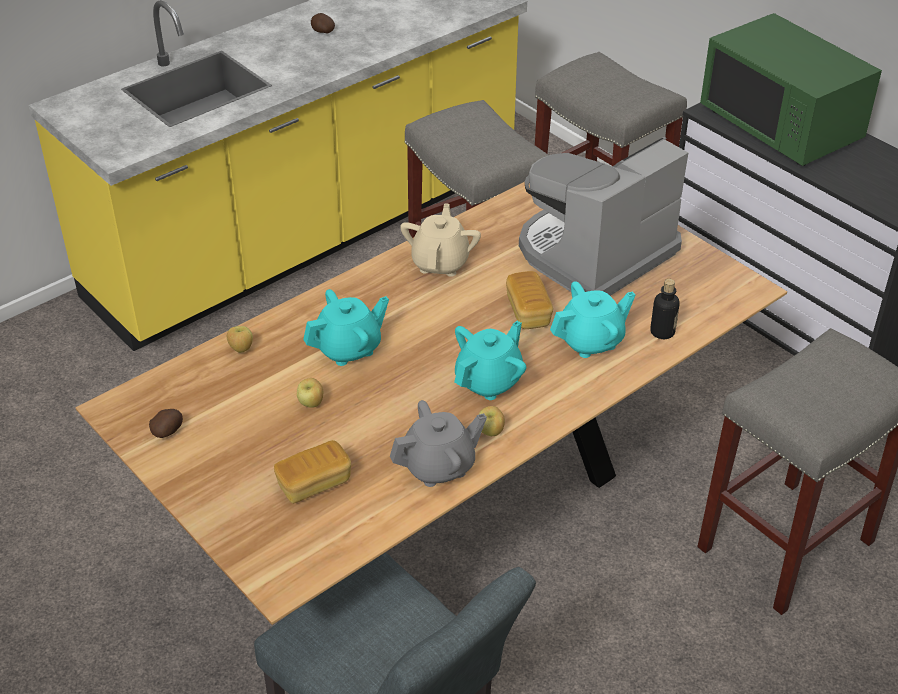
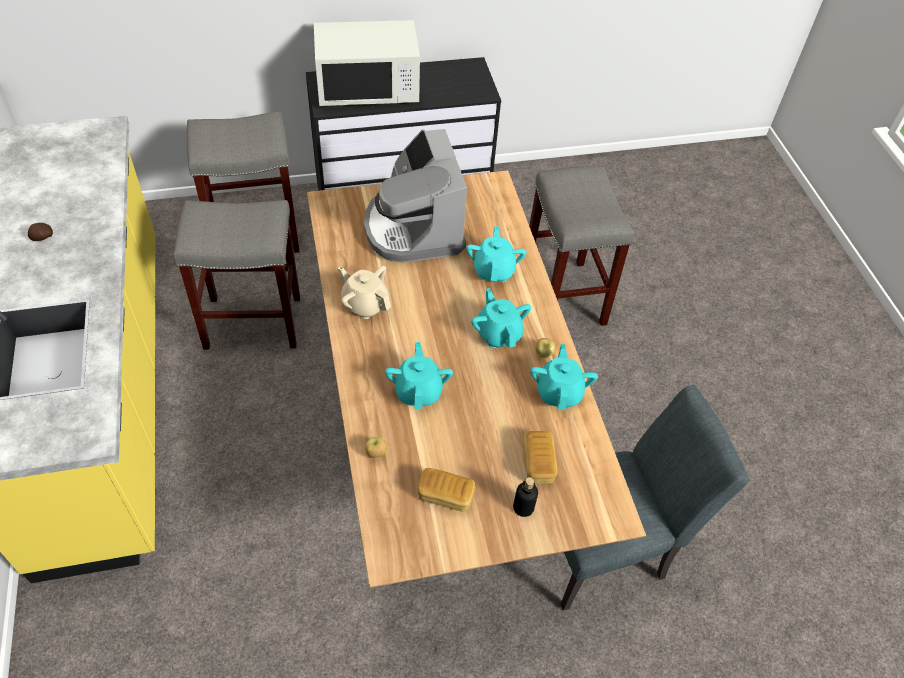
camera: 65 degrees left, 10 degrees up
potato [149,409,183,438] -> none
apple [297,378,323,408] -> none
grey teapot [390,400,487,487] -> turquoise teapot [530,344,598,410]
bread [506,271,553,329] -> bread moved to [417,468,475,512]
bottle [650,279,680,339] -> bottle moved to [513,477,538,517]
green microwave [700,13,882,166] -> white microwave [314,20,420,107]

